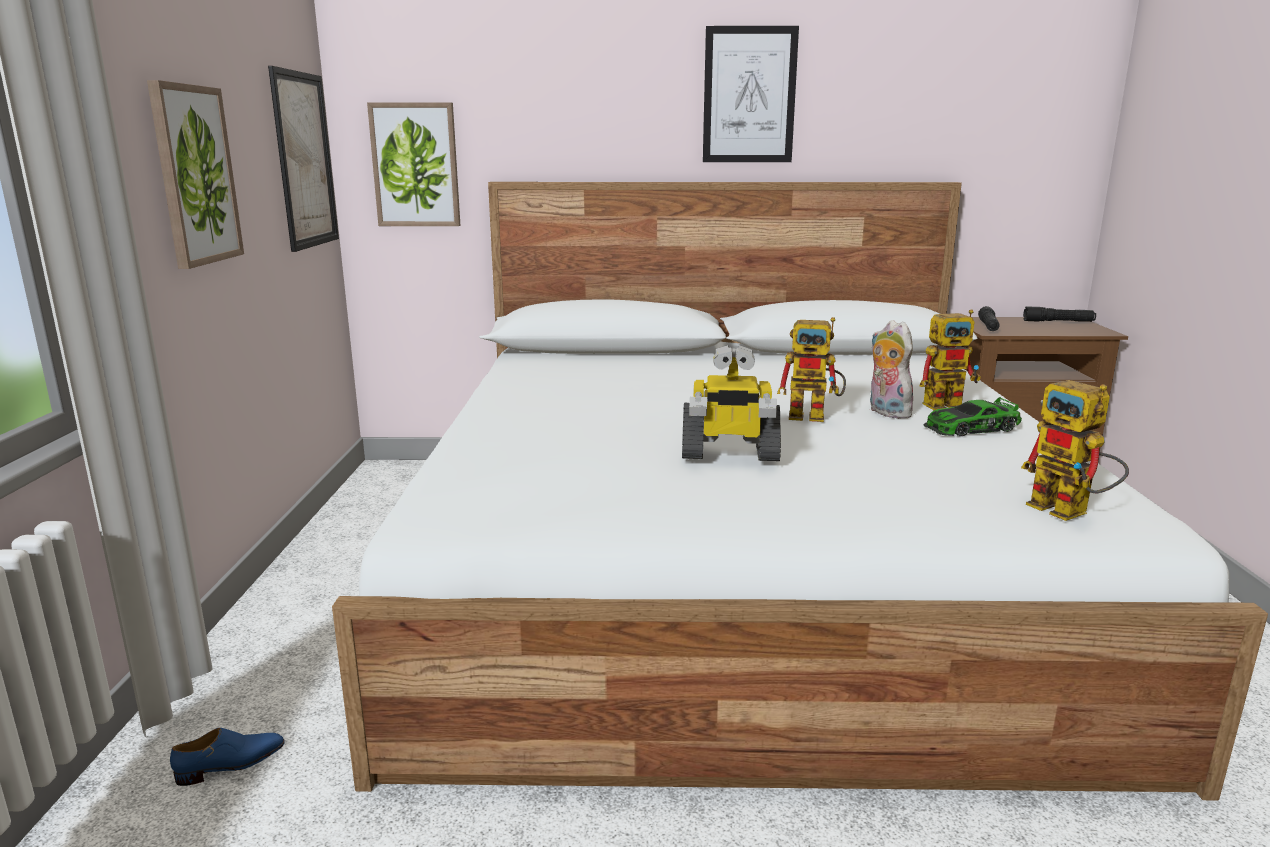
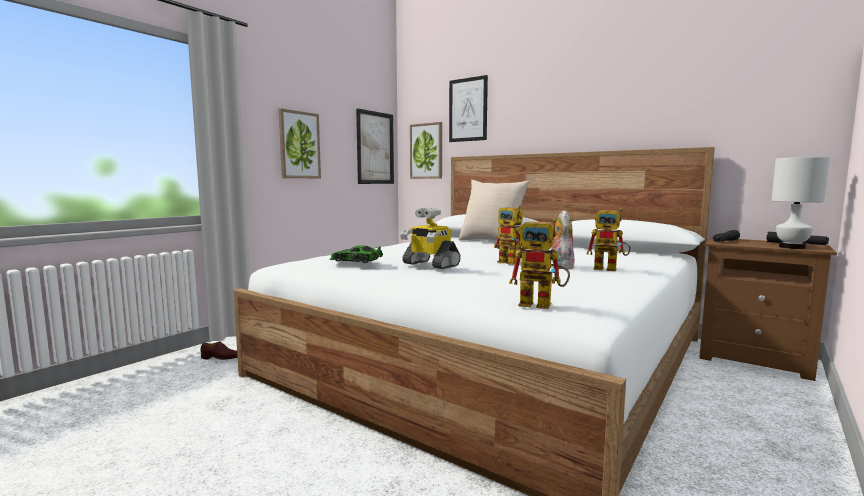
camera: 35 degrees right, 10 degrees down
blue shoe [170,728,284,786] -> brown shoe [200,341,238,360]
picture [703,26,799,162] -> picture moved to [449,75,488,142]
toy car [924,397,1022,436] -> toy car moved to [330,246,383,263]
toy robot [1021,380,1129,521] -> toy robot turned 75 degrees counterclockwise [509,218,570,309]
none -> beige pillow [458,180,530,241]
none -> white table lamp [771,157,830,249]

